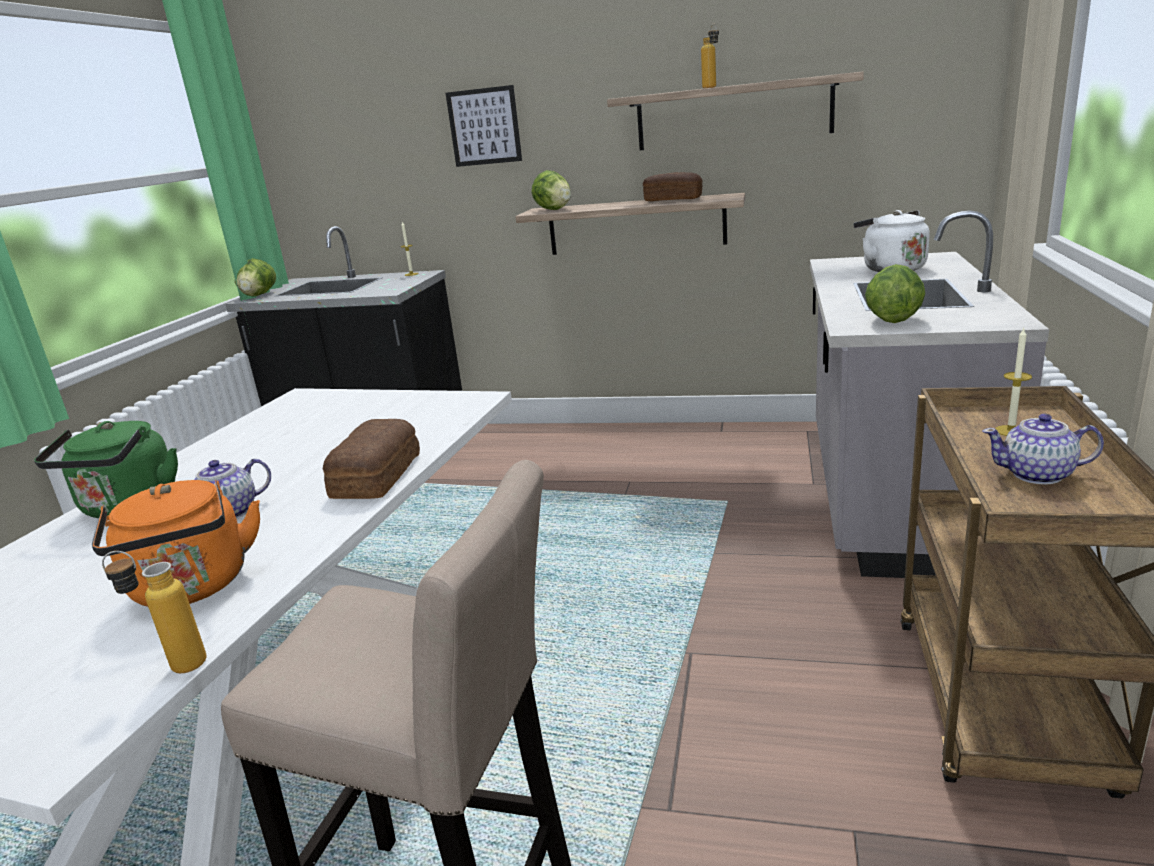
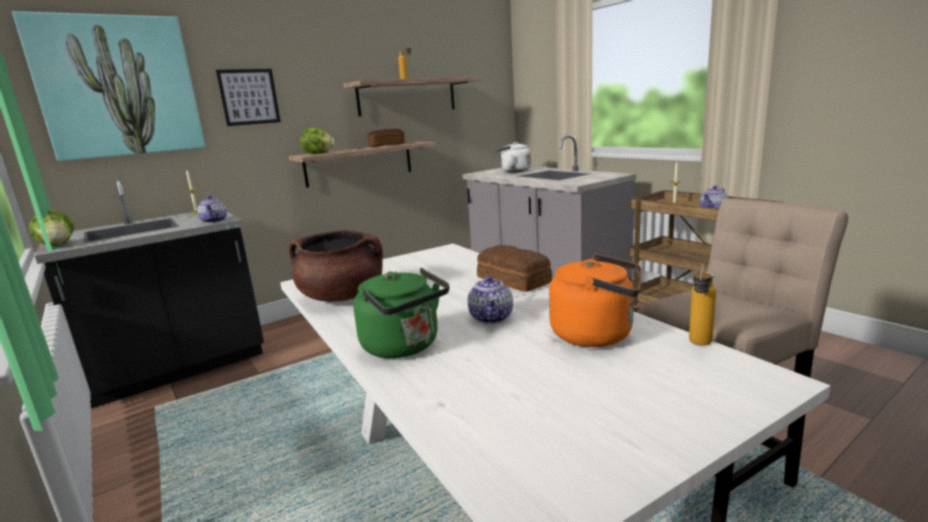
camera: 50 degrees left, 5 degrees down
lettuce [865,264,926,323] -> none
none -> picture [12,11,206,161]
none -> teapot [197,196,227,223]
none -> brown cooking pot [289,230,383,302]

